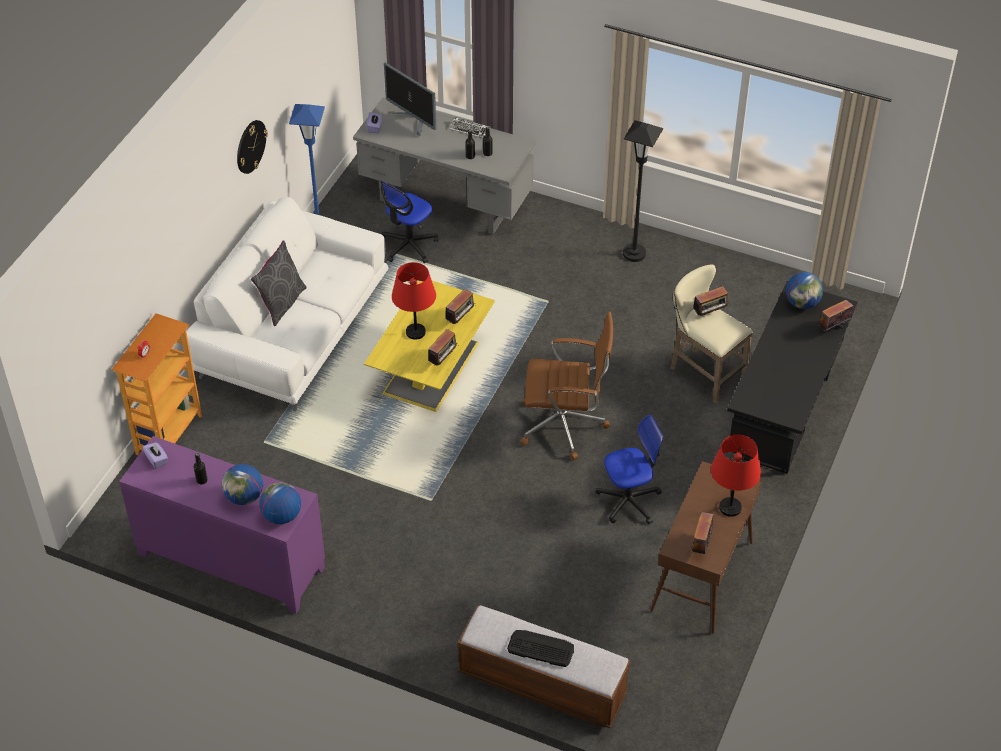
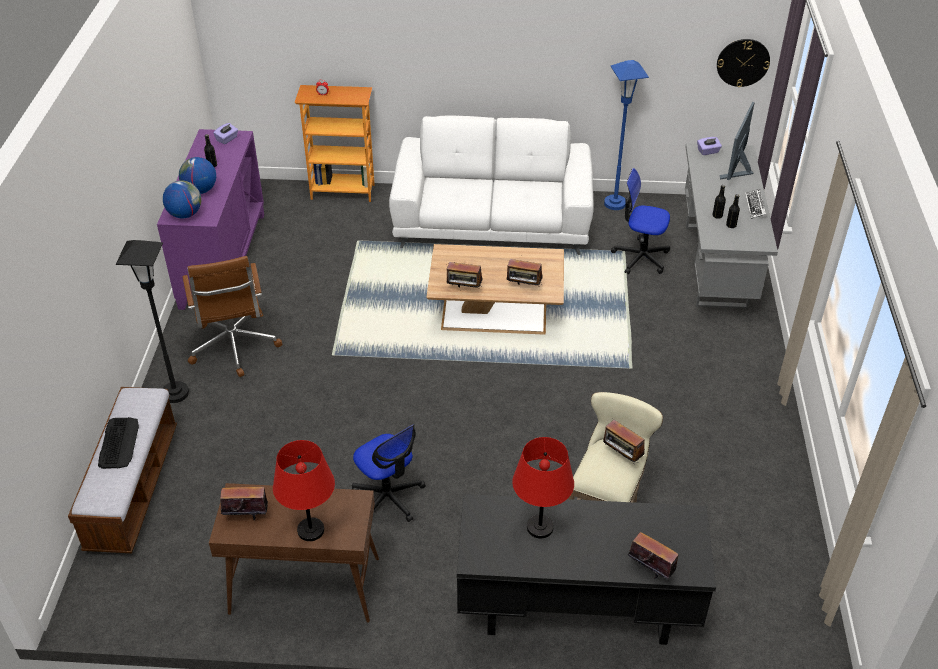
camera: 70 degrees right, 5 degrees down
wall clock [237,120,268,174] -> wall clock moved to [717,39,770,87]
grey pillow [251,240,307,326] -> none
yellow coffee table [364,281,495,412] -> brown coffee table [426,244,564,335]
red table lamp [392,262,436,340] -> red table lamp moved to [512,437,574,539]
brown office chair [520,312,613,460] -> brown office chair moved to [182,256,282,377]
black floor lamp [623,120,663,262] -> black floor lamp moved to [116,240,189,403]
globe [786,272,823,309] -> none

